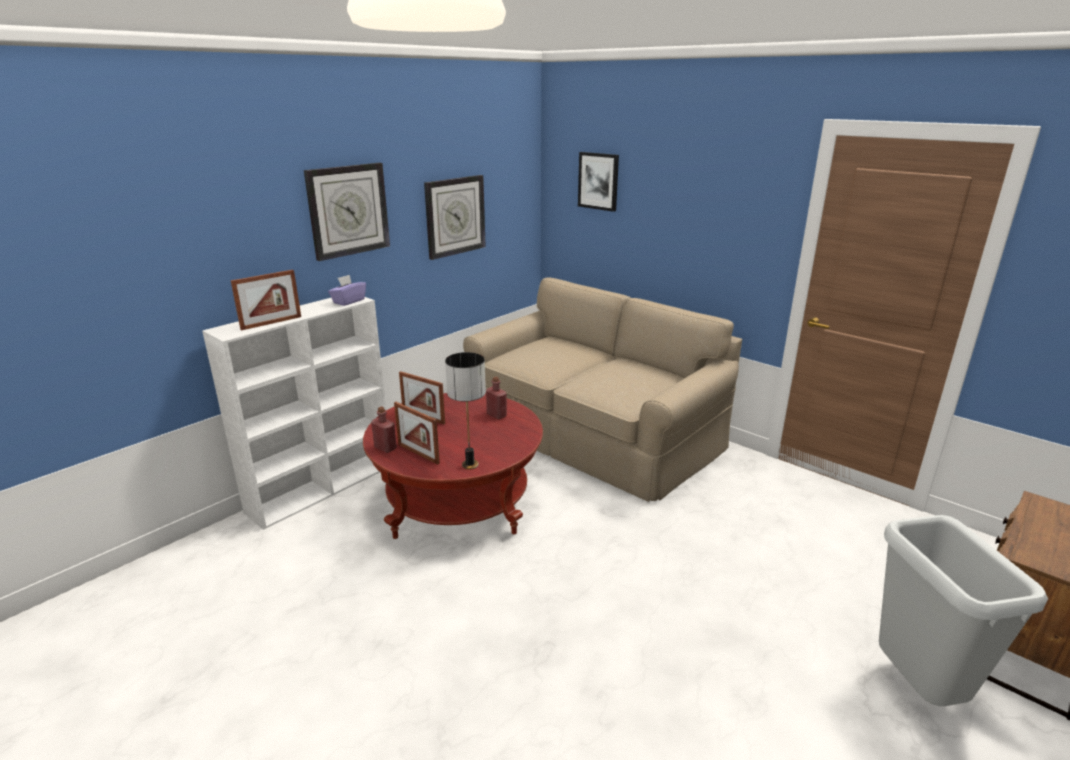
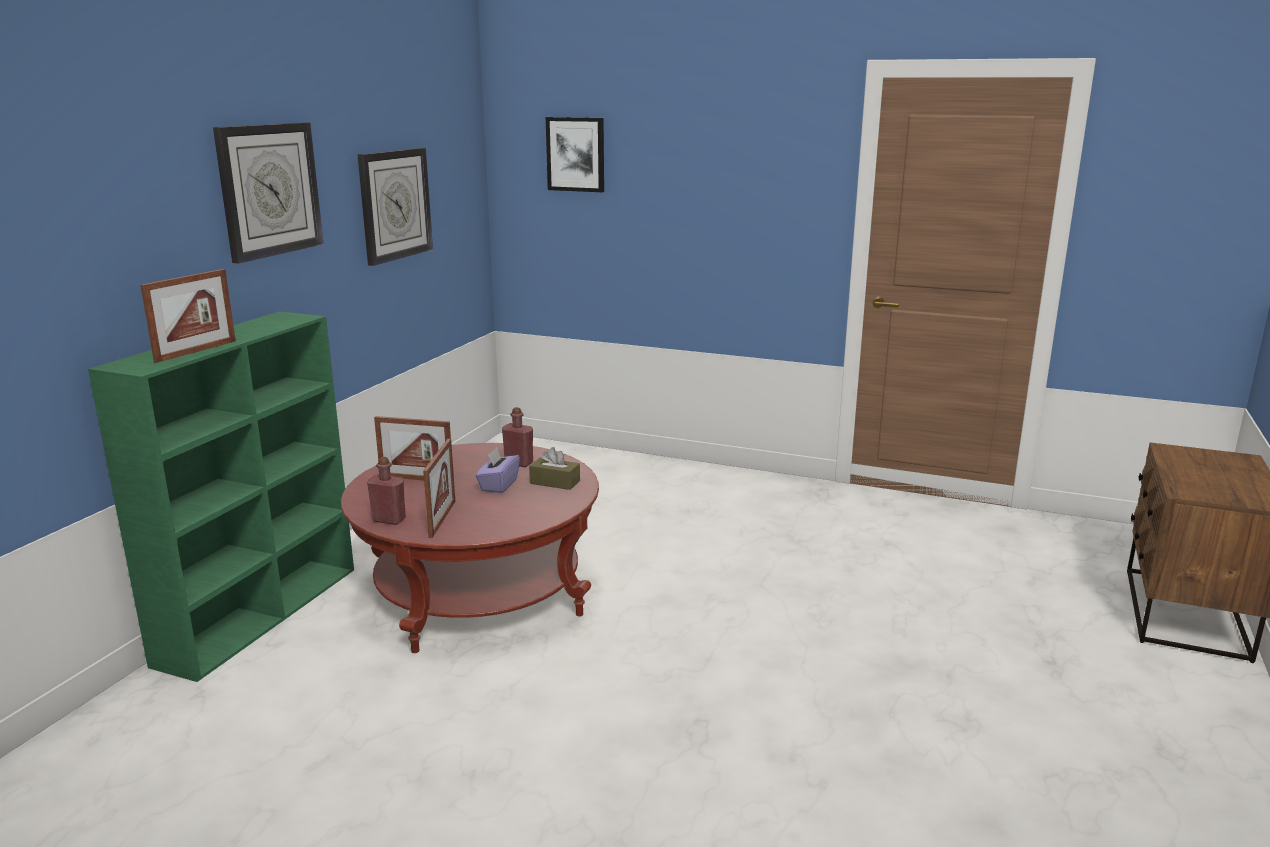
camera: 20 degrees left, 5 degrees down
white bookcase [202,297,386,530] -> green bookcase [88,311,354,682]
purple tissue box [328,275,366,306] -> purple tissue box moved to [476,448,520,493]
picture frame [394,402,440,464] -> picture frame turned 105 degrees counterclockwise [423,439,455,538]
table lamp [445,352,486,470] -> none
beige sofa [463,277,742,502] -> none
grey trash can [879,515,1048,706] -> none
none -> brown tissue box [529,447,580,490]

